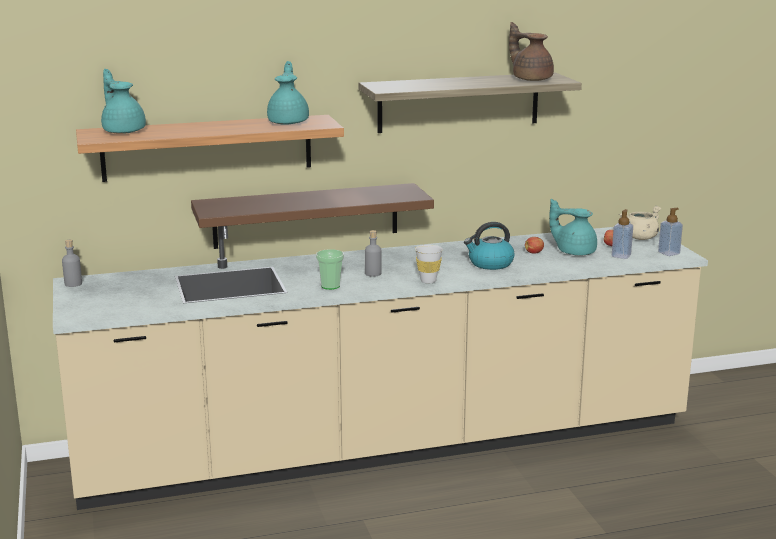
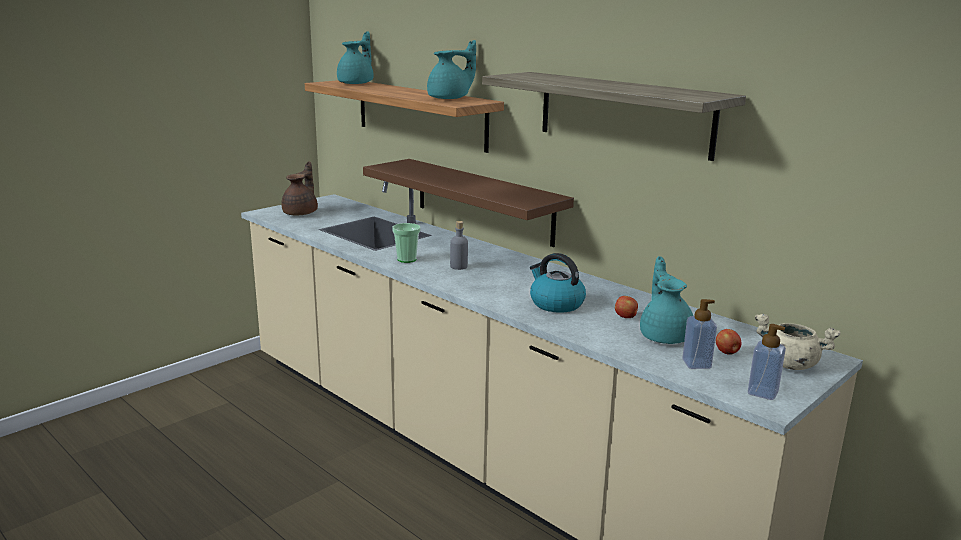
camera: 60 degrees right, 0 degrees up
grey bottle [62,240,82,287] -> none
white cup [415,245,443,283] -> none
brown teapot [509,22,554,81] -> brown teapot moved to [282,161,318,215]

